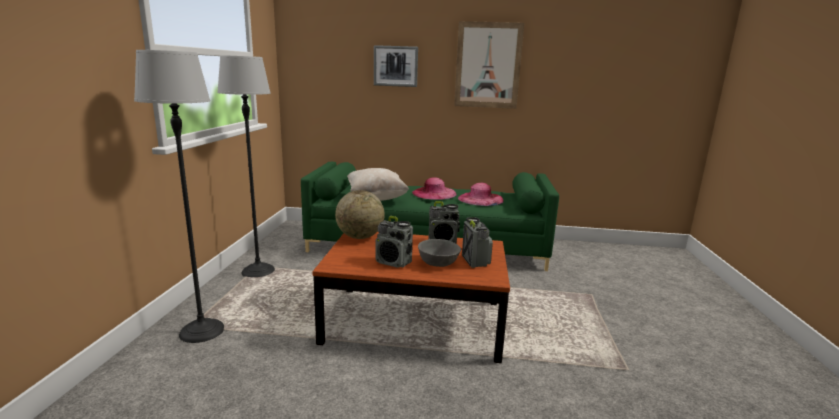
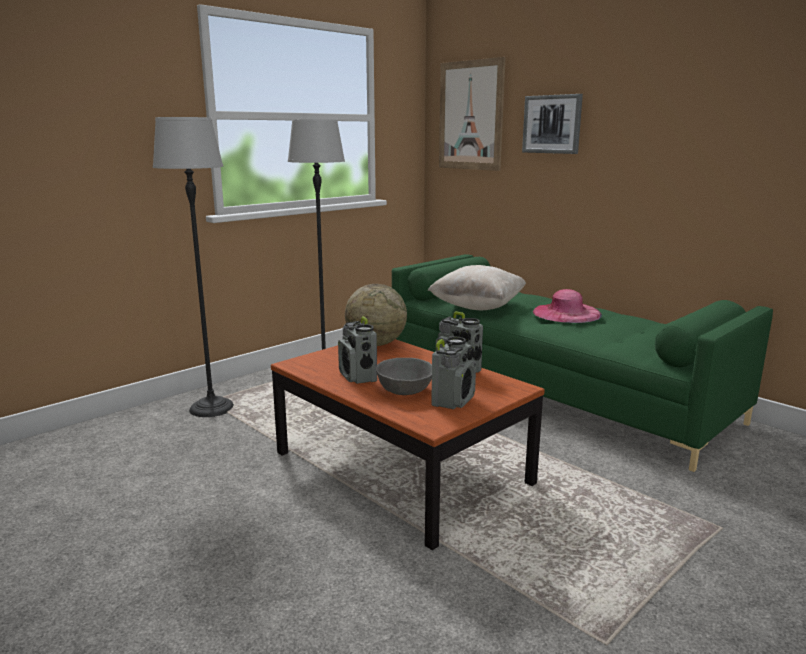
camera: 40 degrees right, 0 degrees up
picture [454,21,524,109] -> picture moved to [439,57,505,171]
pink hat [458,183,503,206] -> none

